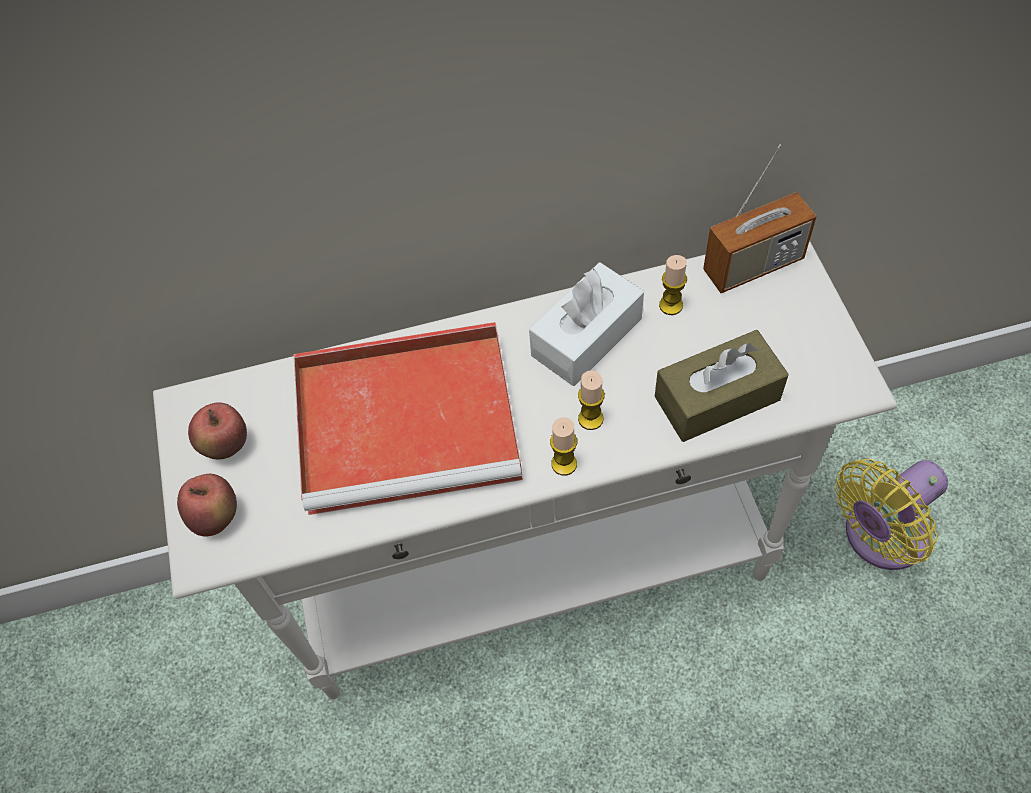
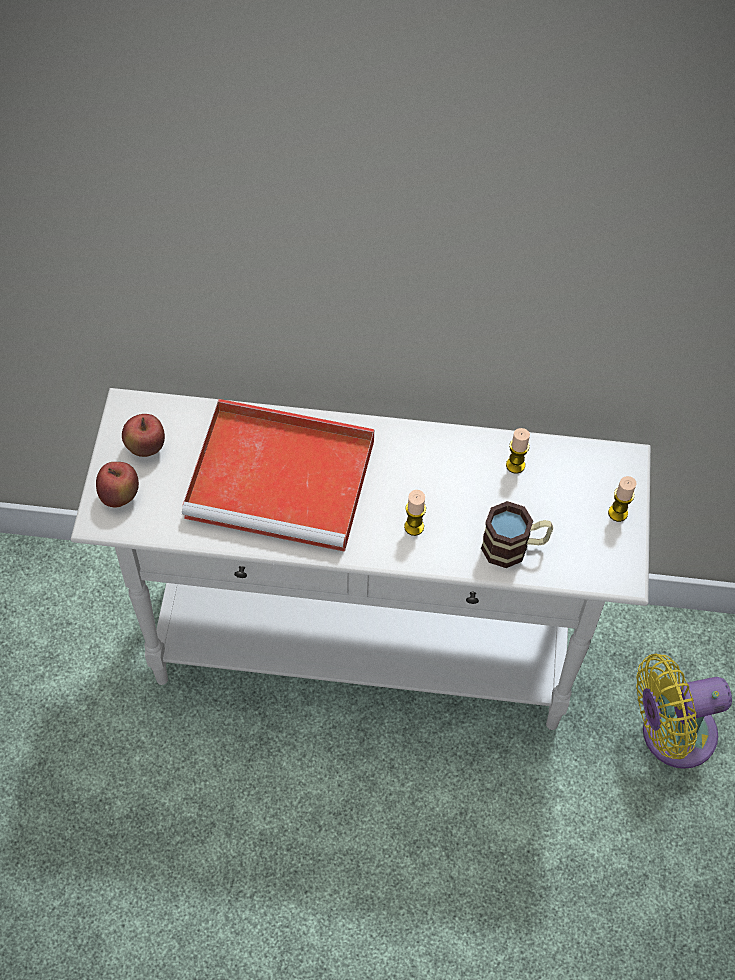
camera: 15 degrees right, 0 degrees up
white tissue box [529,262,644,386] -> none
candle [550,417,577,476] -> candle moved to [608,476,636,522]
brown tissue box [655,330,789,442] -> mug [481,501,553,568]
radio [703,144,817,293] -> none

